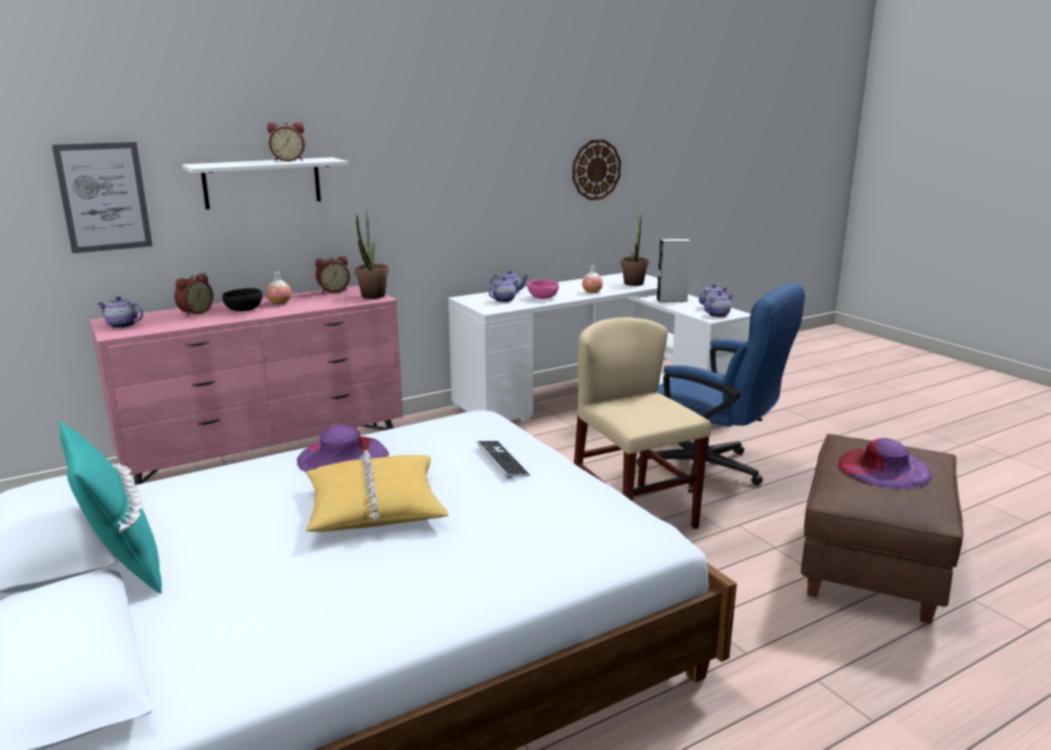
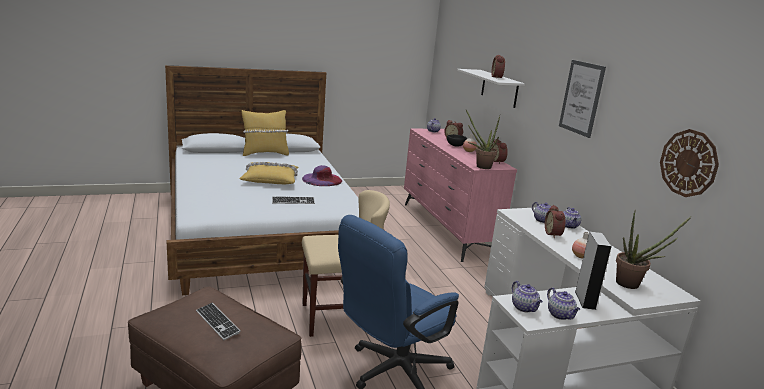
camera: 100 degrees right, 0 degrees up
picture [52,142,152,253] -> picture moved to [559,60,606,138]
turquoise pillow [58,420,162,594] -> yellow pillow [241,110,289,156]
pink bowl [527,279,559,299] -> alarm clock [545,205,565,238]
purple hat [838,438,932,489] -> keyboard [196,303,241,340]

